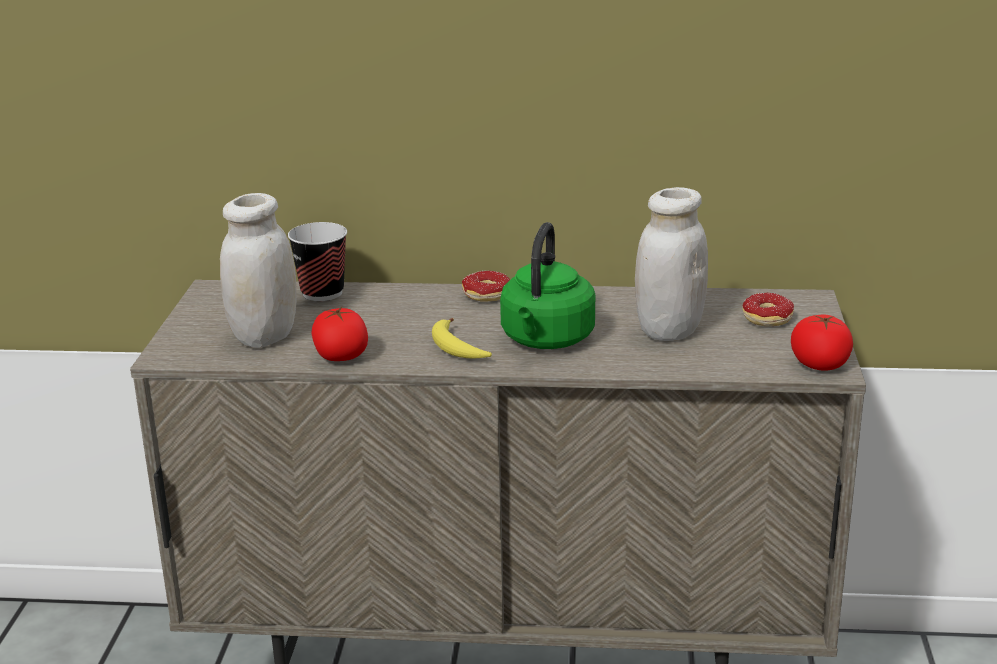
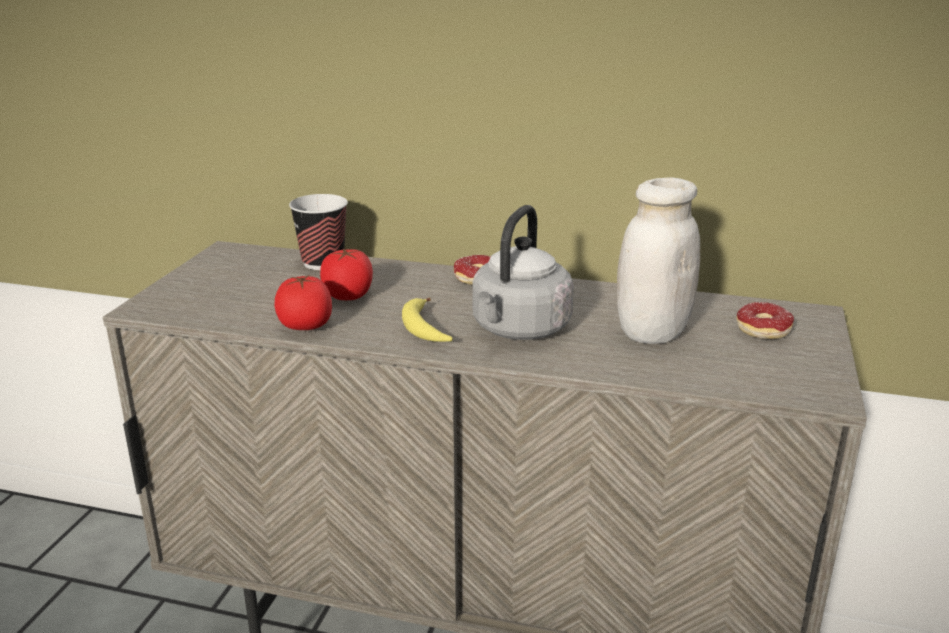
camera: 10 degrees right, 0 degrees up
white jar [220,193,297,348] -> none
green kettle [500,222,595,349] -> grey kettle [473,205,574,340]
tomato [791,315,853,371] -> tomato moved to [320,249,373,300]

